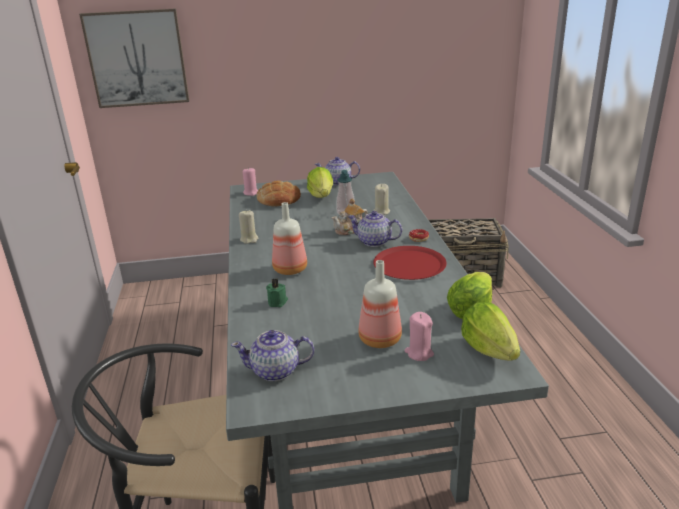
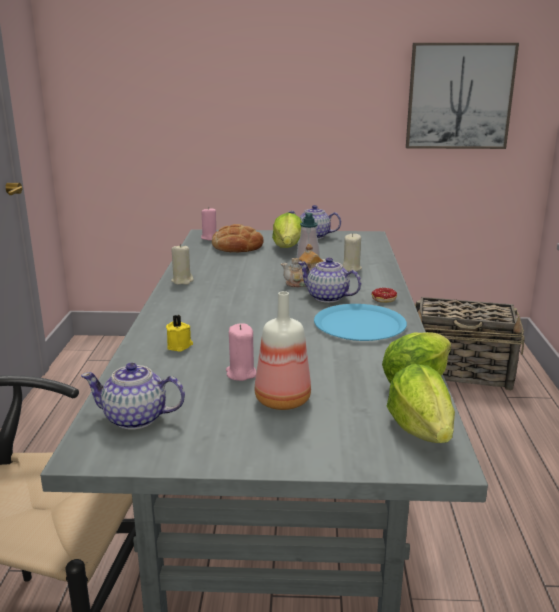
camera: 10 degrees right, 5 degrees down
picture [79,9,189,108] -> picture moved to [406,43,519,149]
green candle [266,278,288,307] -> yellow candle [166,315,193,351]
bottle [272,202,307,275] -> none
red plate [373,246,447,280] -> blue plate [314,304,407,341]
pink candle [405,312,434,361] -> pink candle moved to [226,323,256,381]

